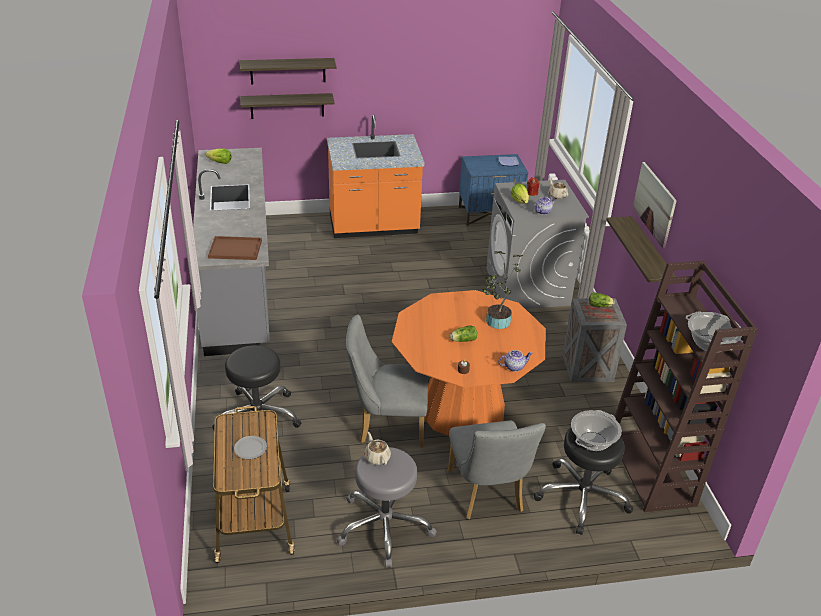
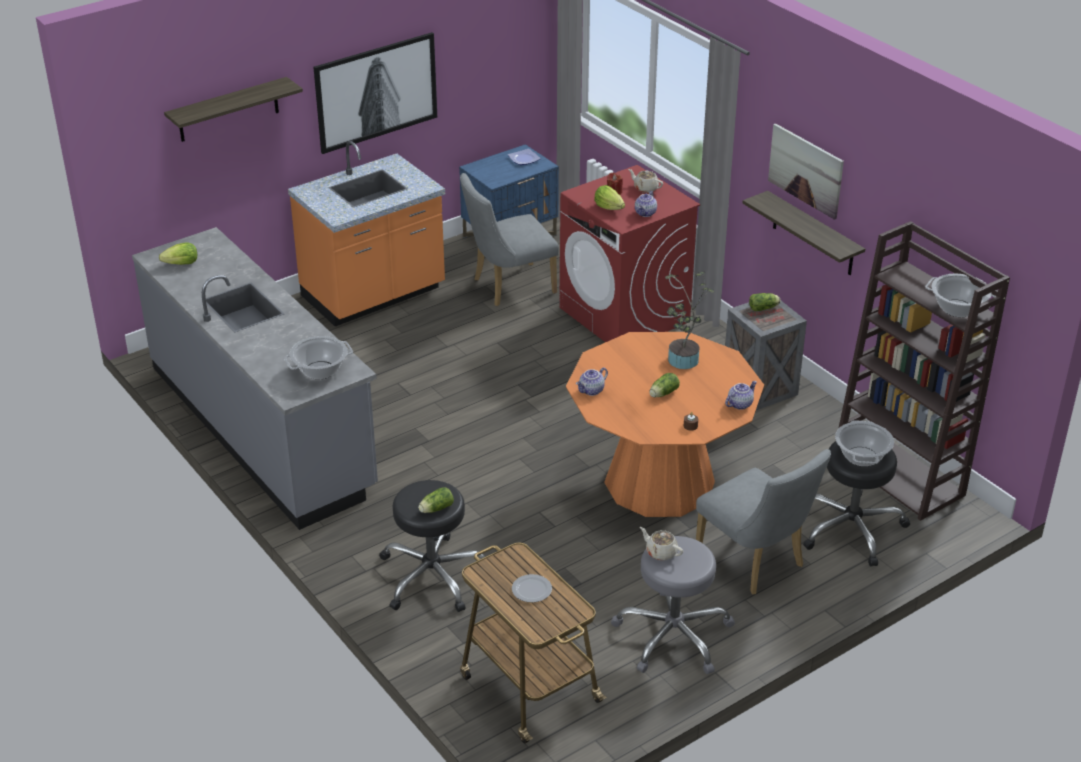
camera: 25 degrees left, 0 degrees up
brown tray [208,236,262,260] -> cooking pot [284,336,353,379]
shelf [240,93,335,119] -> none
grey chair [346,314,428,447] -> grey chair moved to [460,173,559,306]
grey washing machine [486,180,589,309] -> red washing machine [559,165,700,342]
none -> picture [313,32,437,154]
none -> lettuce [418,487,454,513]
none -> teapot [576,367,608,396]

